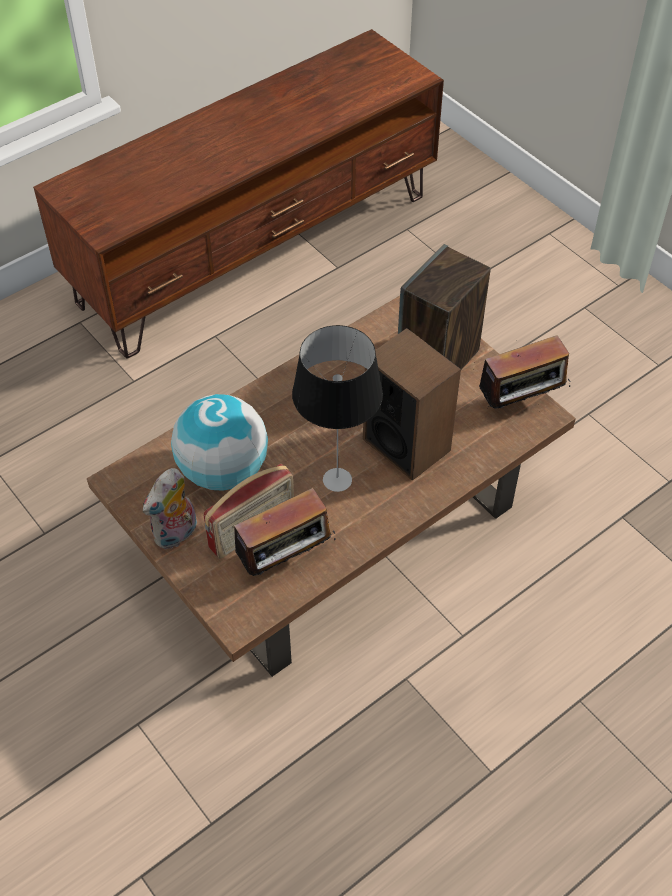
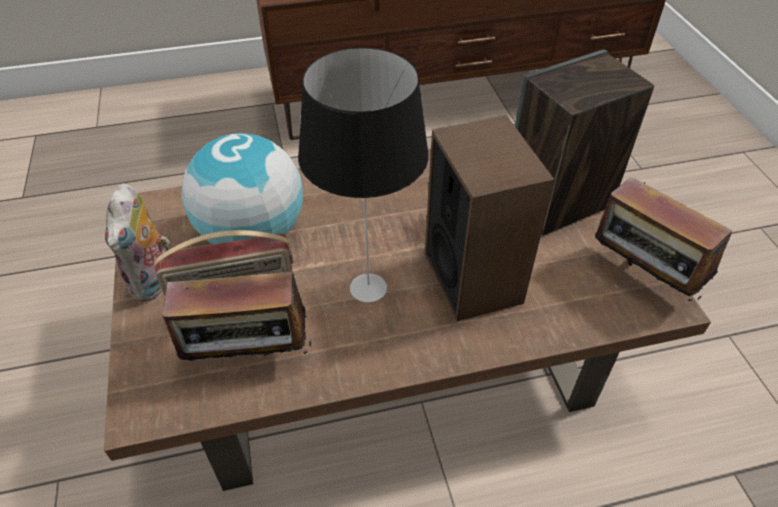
camera: 25 degrees right, 5 degrees down
plush toy [143,468,197,549] -> plush toy turned 60 degrees counterclockwise [105,184,170,302]
radio [479,335,571,408] -> radio turned 45 degrees clockwise [595,177,732,304]

